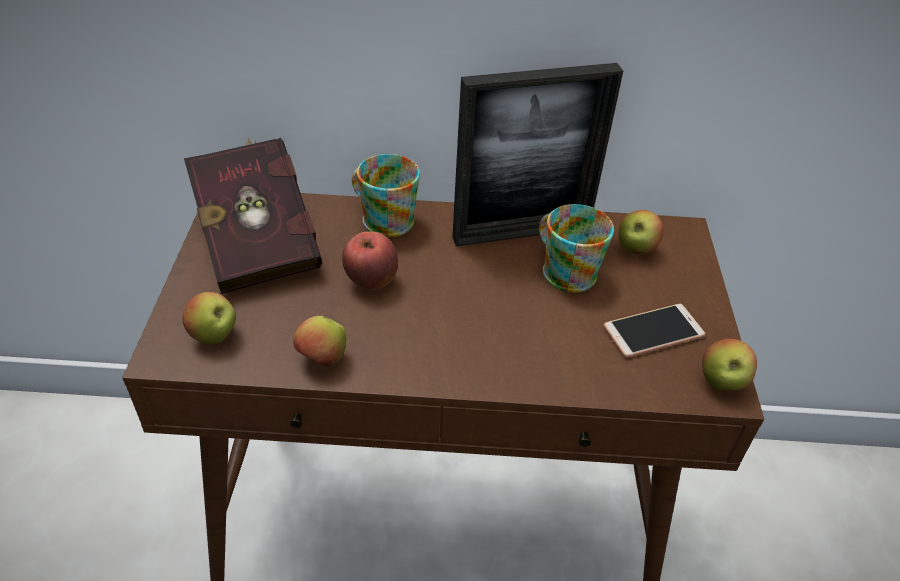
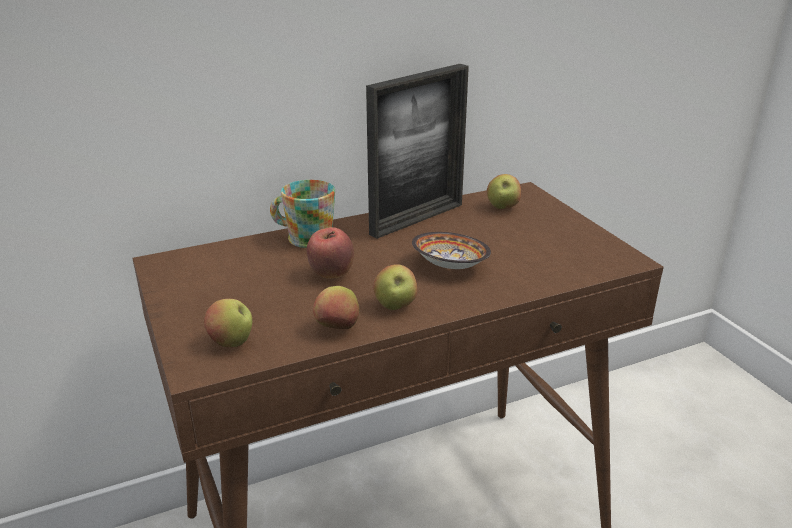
camera: 25 degrees left, 15 degrees down
red book [184,137,322,294] -> none
mug [539,204,614,292] -> none
phone [603,304,706,358] -> none
apple [702,339,757,391] -> apple moved to [373,264,417,311]
none -> bowl [412,232,491,269]

